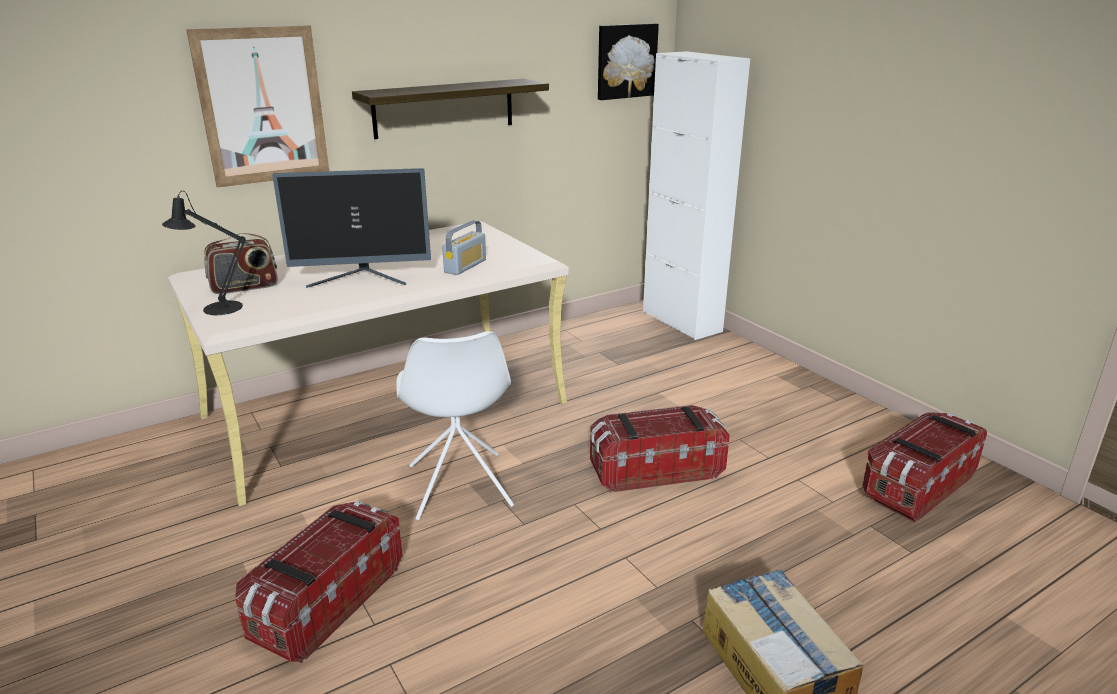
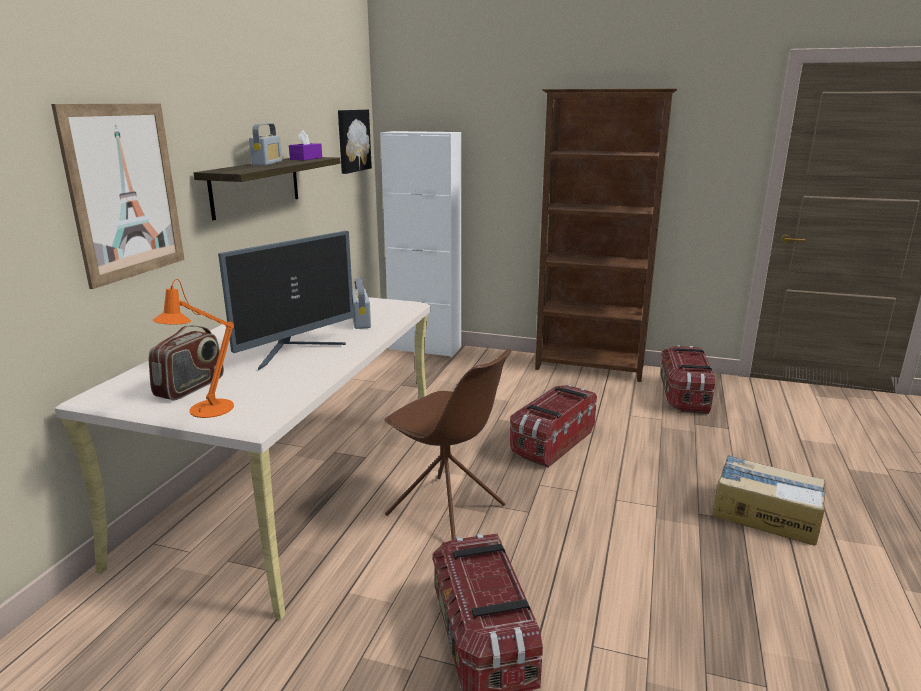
camera: 40 degrees left, 5 degrees down
black table lamp [162,191,246,315] -> orange table lamp [152,279,234,418]
white chair [396,331,514,520] -> brown chair [384,349,511,540]
none -> radio [249,123,282,166]
none -> purple tissue box [289,130,322,160]
none -> brown bookcase [535,89,677,382]

